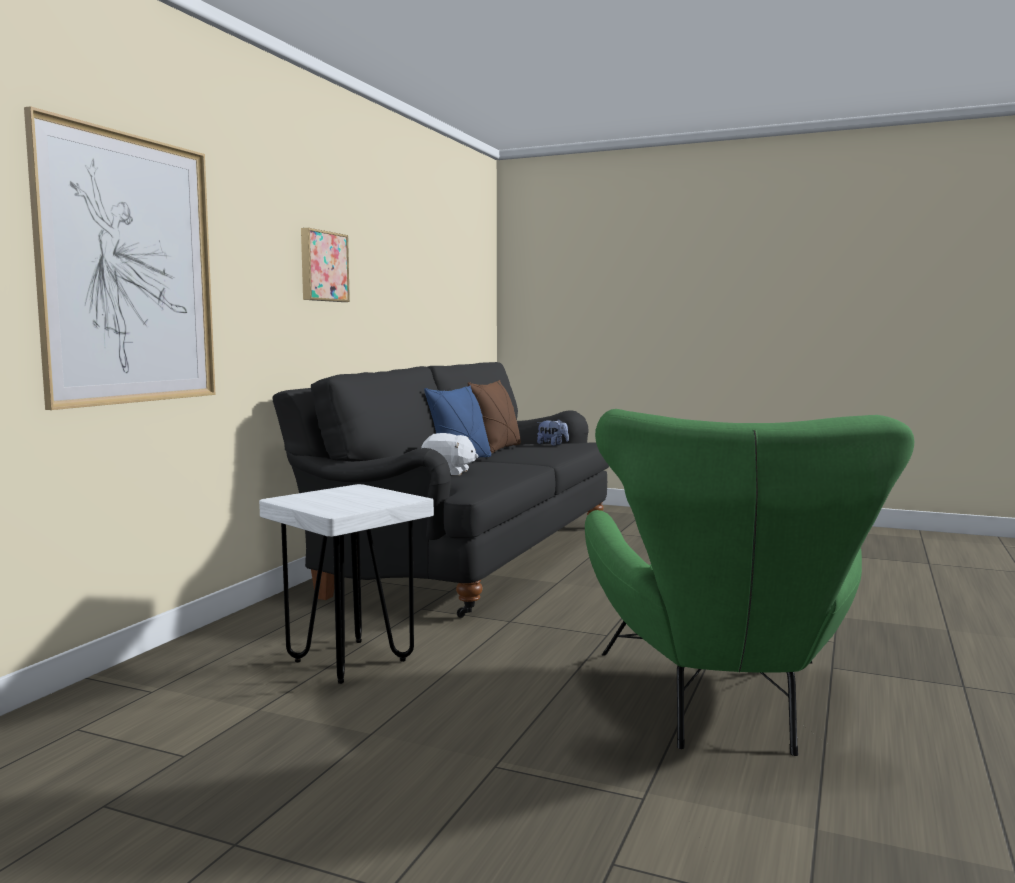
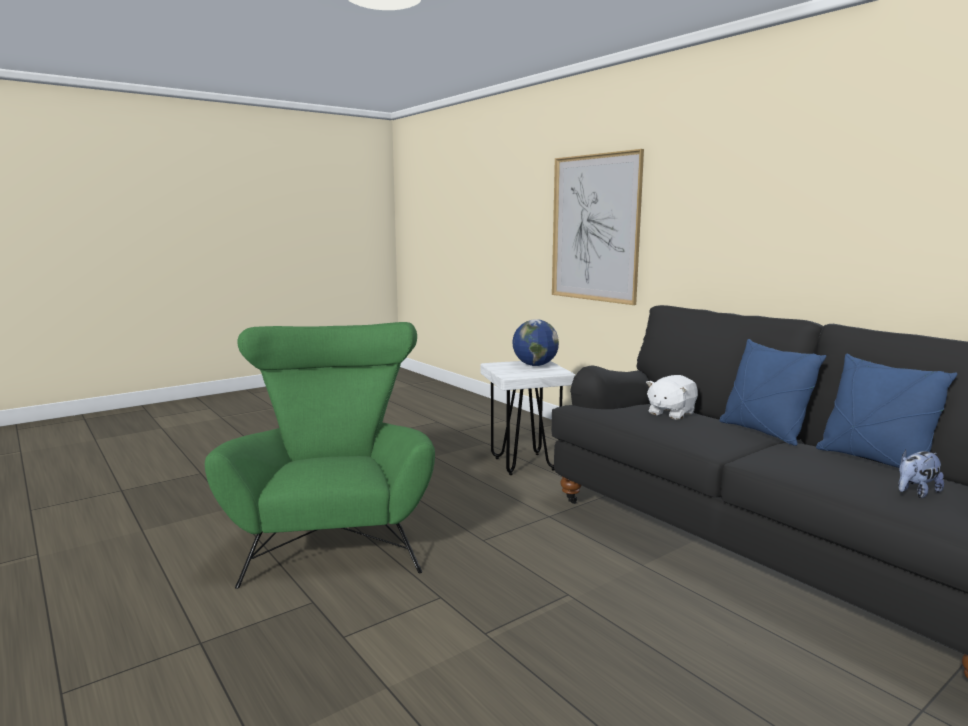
camera: 120 degrees right, 5 degrees up
picture [301,228,350,302] -> none
brown pillow [468,380,521,454] -> blue pillow [816,354,957,468]
green armchair [585,409,914,756] -> green armchair turned 45 degrees clockwise [205,322,435,589]
none -> globe [512,319,559,366]

